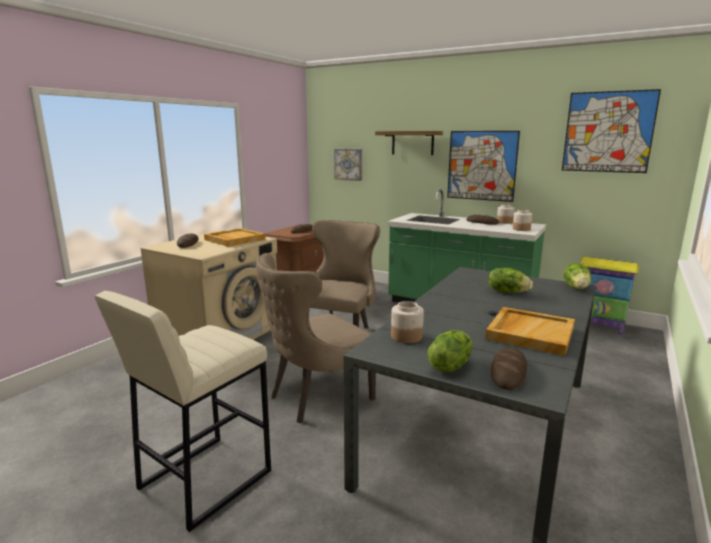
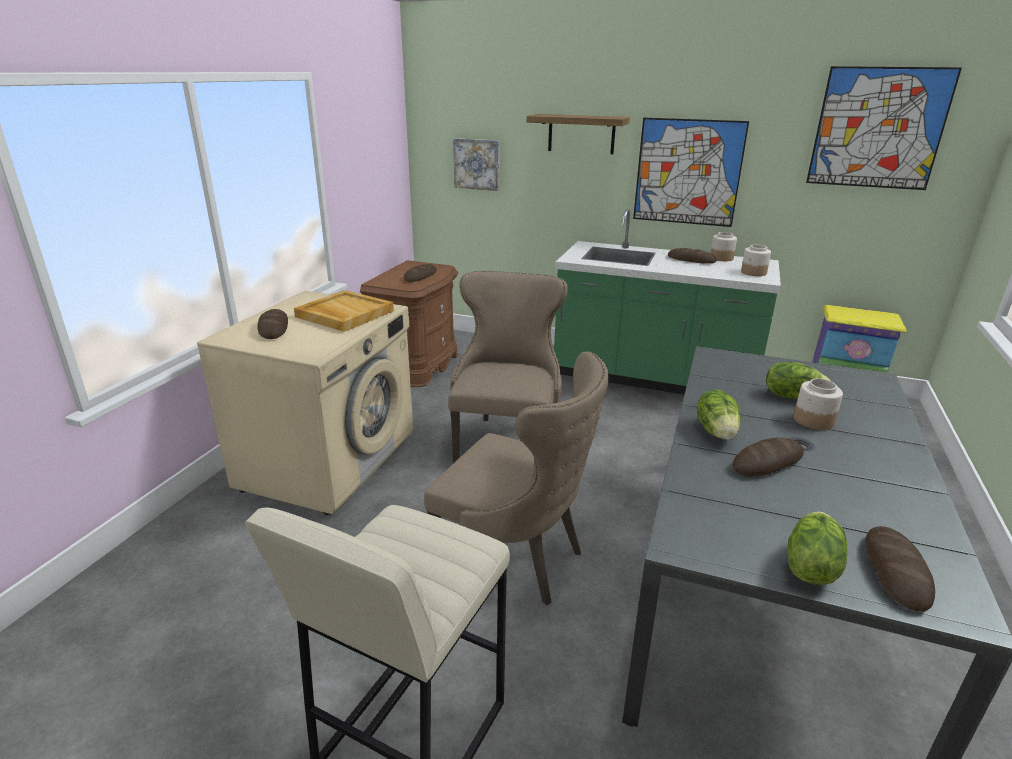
camera: 10 degrees left, 10 degrees up
beige chair [256,253,376,423] -> beige chair turned 105 degrees counterclockwise [424,351,609,605]
jar [391,301,424,343] -> jar moved to [794,379,843,430]
beige tray [485,307,575,356] -> none
lettuce [564,263,591,289] -> lettuce moved to [697,390,741,440]
none -> bread [732,438,804,476]

